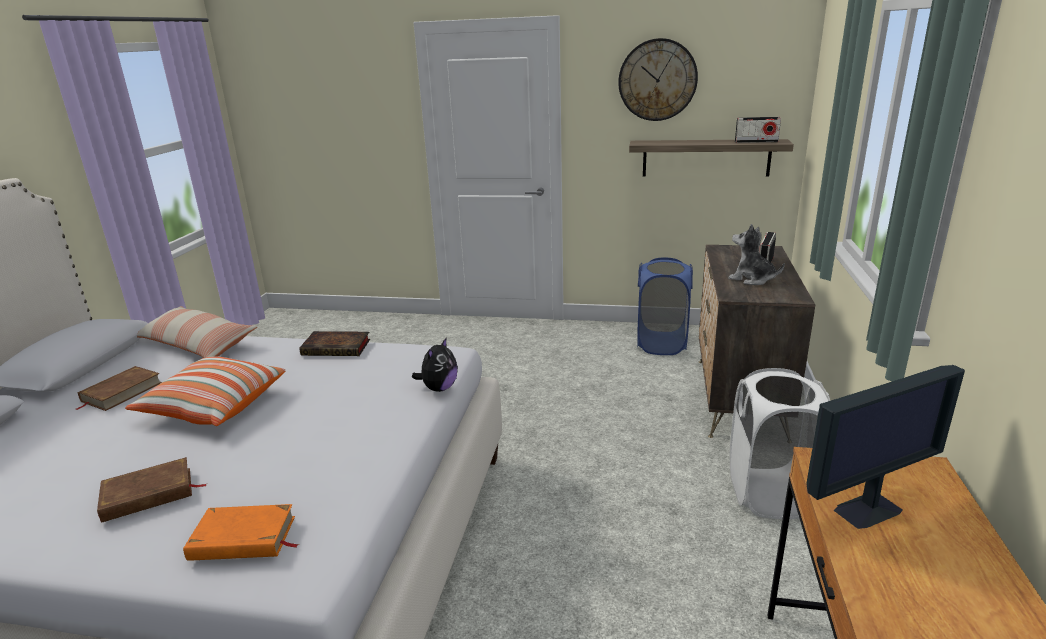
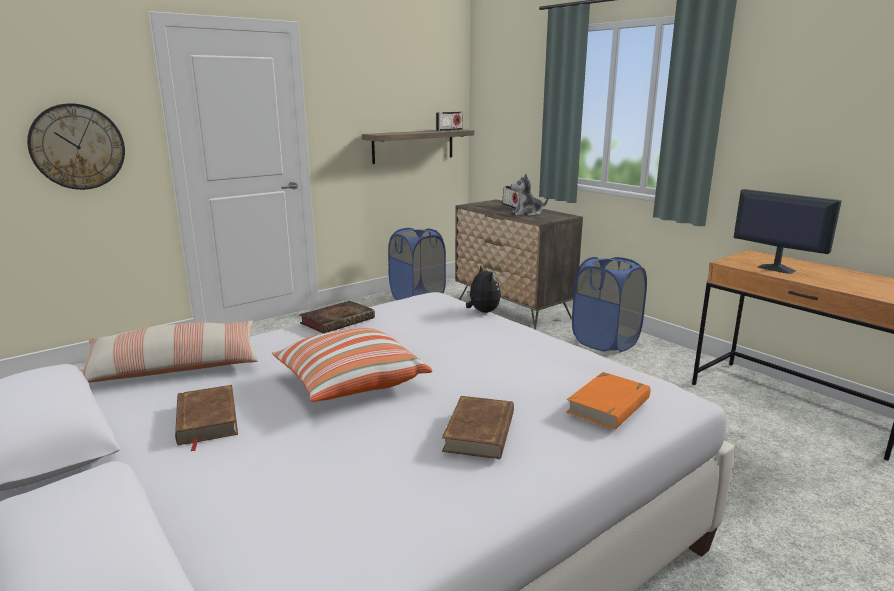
camera: 50 degrees left, 5 degrees down
wall clock [618,38,698,121] -> wall clock moved to [27,103,125,190]
white laundry basket [730,368,830,519] -> blue laundry basket [572,257,647,352]
monitor [806,365,965,529] -> monitor turned 60 degrees counterclockwise [733,189,842,274]

